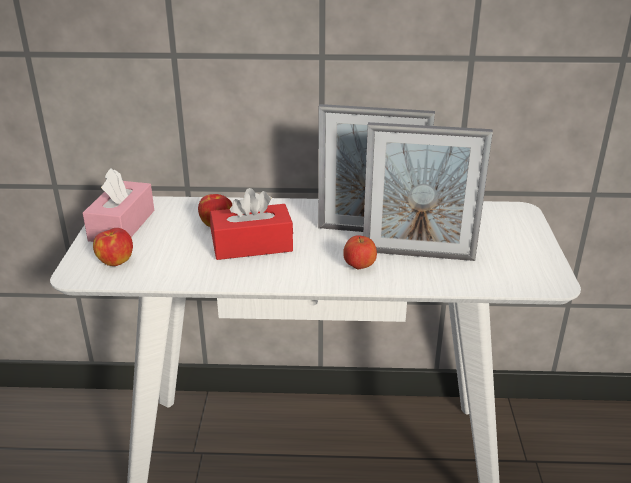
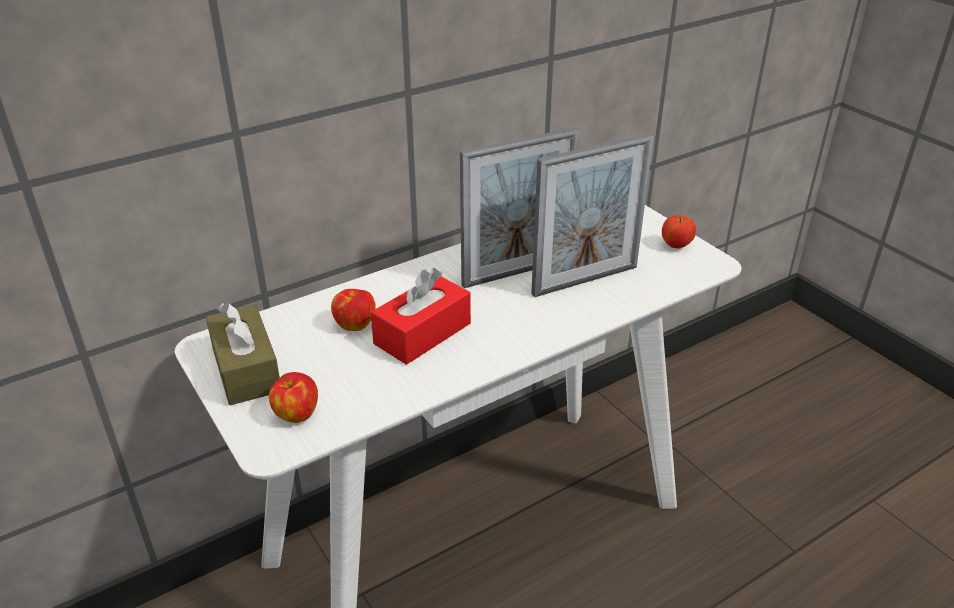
camera: 35 degrees left, 5 degrees up
pink tissue box [82,168,154,242] -> brown tissue box [206,303,280,405]
apple [343,235,377,269] -> apple moved to [662,215,696,249]

